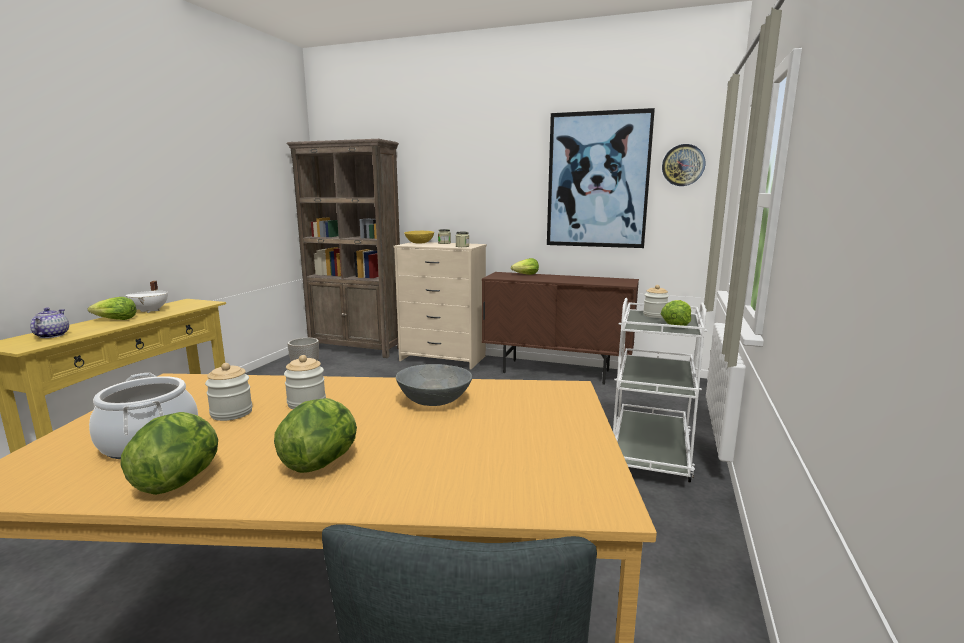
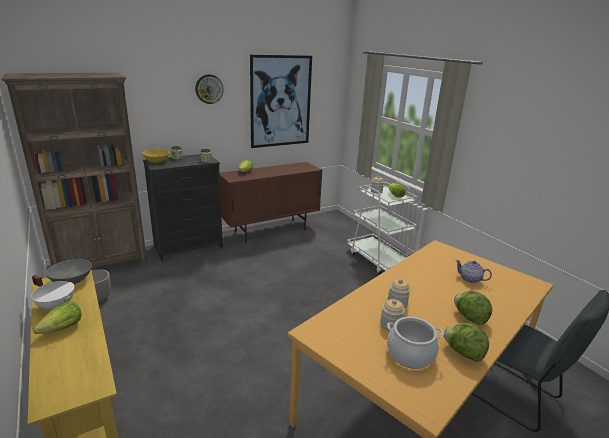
camera: 50 degrees left, 10 degrees up
teapot [30,308,69,338] -> teapot moved to [455,260,492,283]
beige dresser [393,242,487,369] -> black dresser [143,154,223,261]
grey bowl [396,364,472,406] -> grey bowl moved to [46,259,92,284]
wall clock [662,144,705,186] -> wall clock moved to [195,74,224,104]

